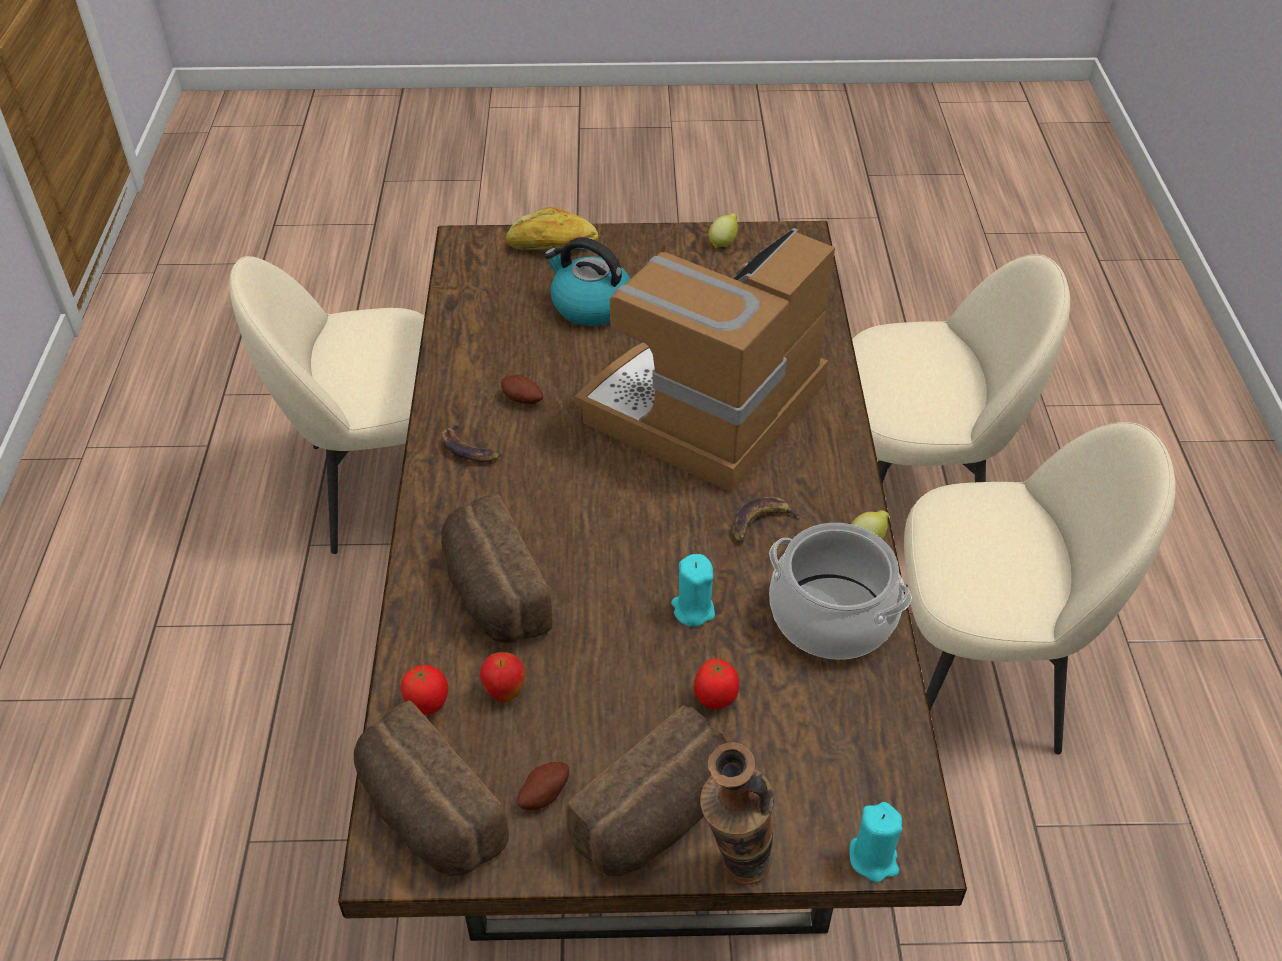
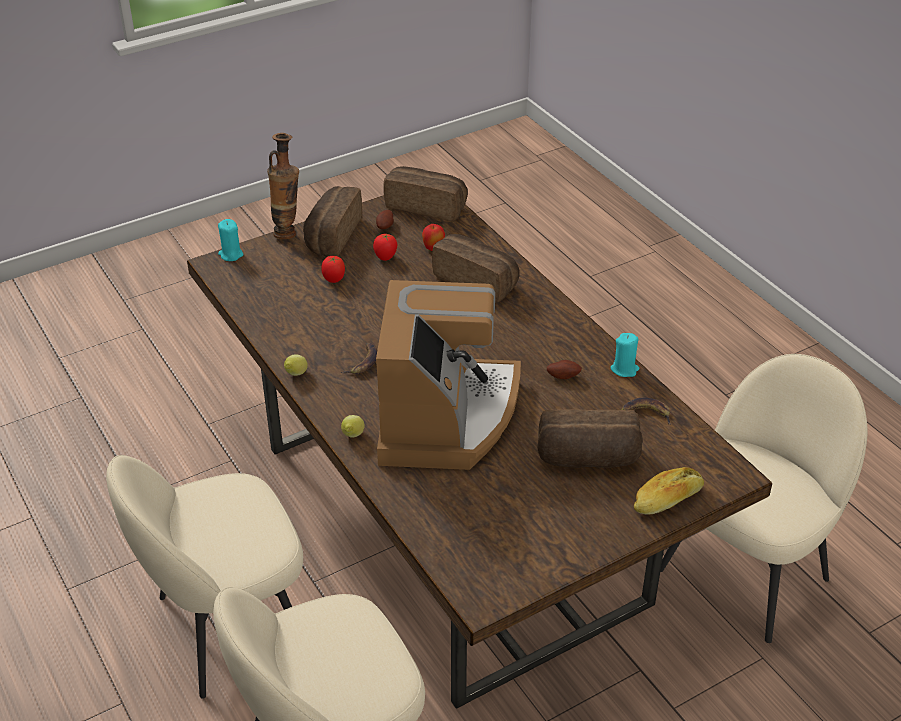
camera: 150 degrees right, 5 degrees down
tomato [401,664,448,715] -> tomato moved to [373,234,397,261]
banana [441,422,501,462] -> banana moved to [621,398,671,425]
kettle [544,237,630,326] -> bread [537,409,643,468]
turquoise candle [671,554,715,627] -> turquoise candle moved to [610,333,639,377]
lemon [709,213,738,248] -> lemon moved to [341,415,365,438]
cooking pot [769,523,912,660] -> none

